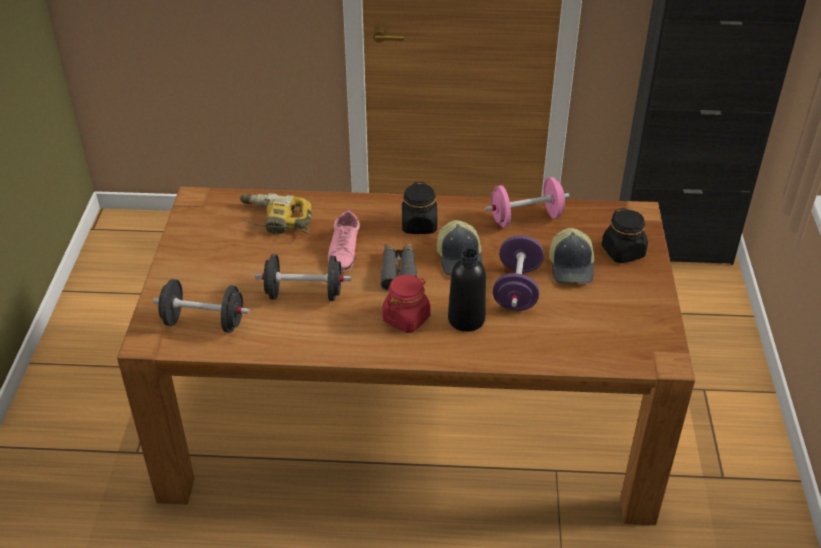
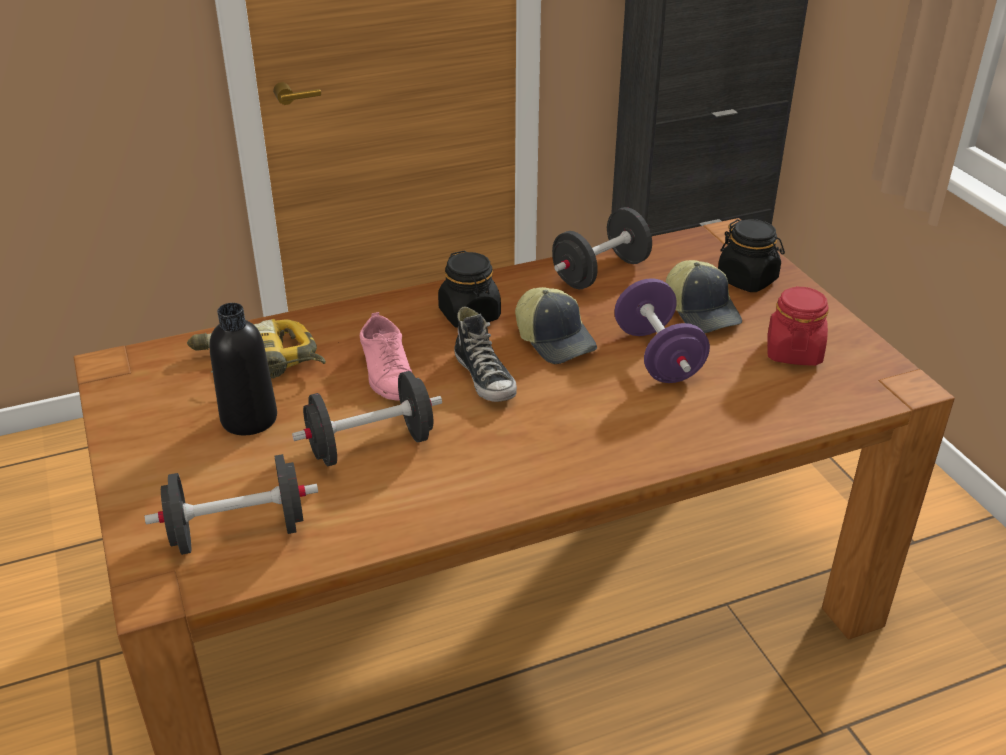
camera: 25 degrees left, 5 degrees down
grey binoculars [380,243,417,291] -> shoe [454,306,517,402]
red jar [382,275,431,333] -> red jar moved to [767,286,829,366]
black bottle [448,248,486,332] -> black bottle moved to [209,303,277,435]
pink dumbbell [485,177,569,227] -> black dumbbell [552,207,652,289]

